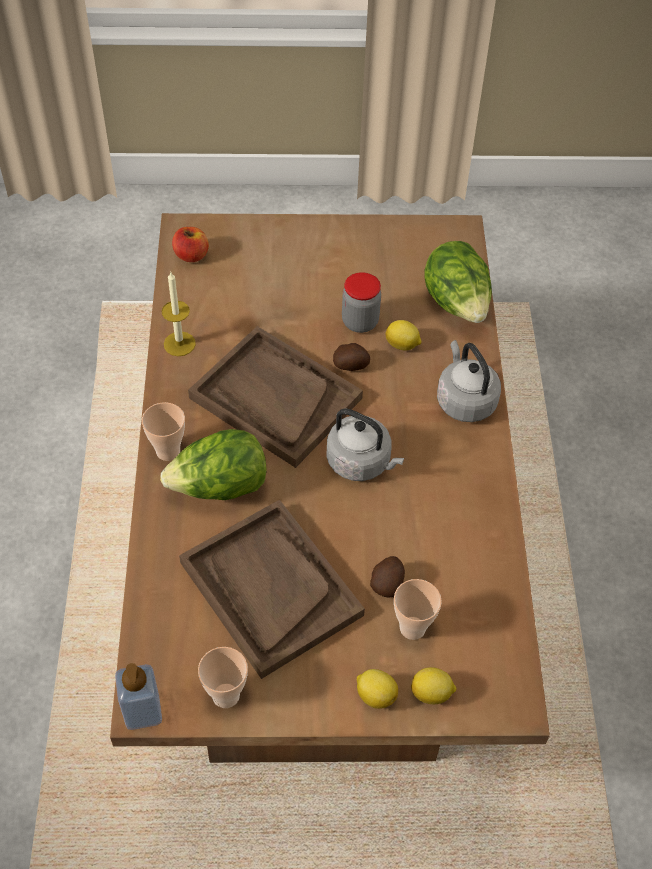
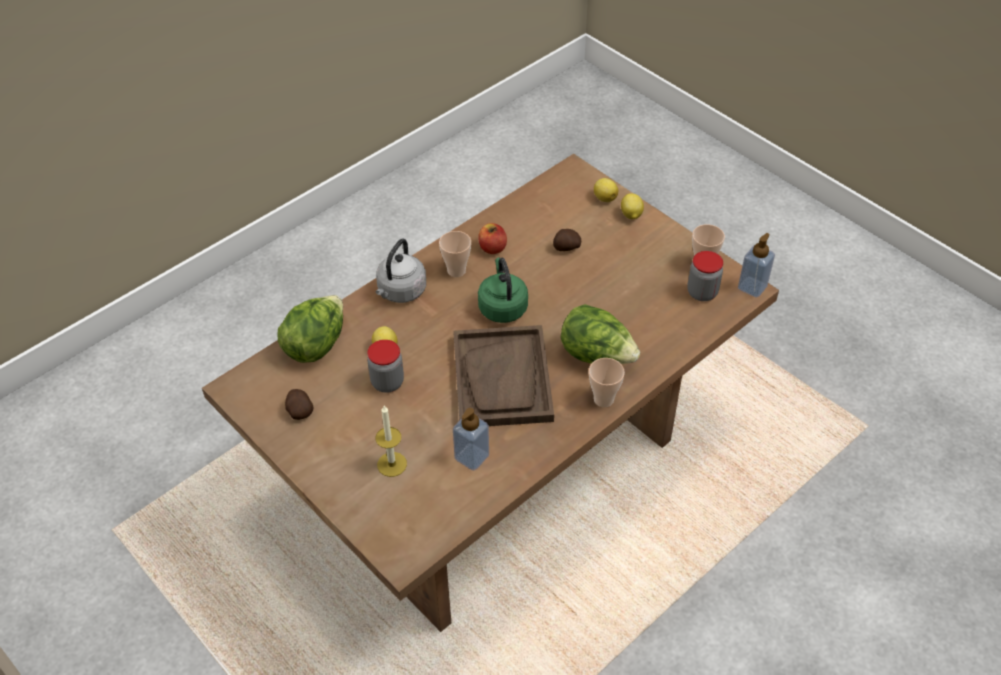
camera: 130 degrees left, 5 degrees down
candle [162,272,196,356] -> candle moved to [375,406,407,477]
apple [172,227,209,262] -> apple moved to [478,223,507,254]
brown tray [179,500,365,679] -> none
grey kettle [326,409,404,481] -> green kettle [478,258,528,323]
potato [333,343,370,371] -> potato moved to [285,389,314,420]
cup [394,579,442,640] -> cup moved to [439,231,471,277]
none -> soap dispenser [453,408,489,470]
none -> jar [687,251,723,301]

